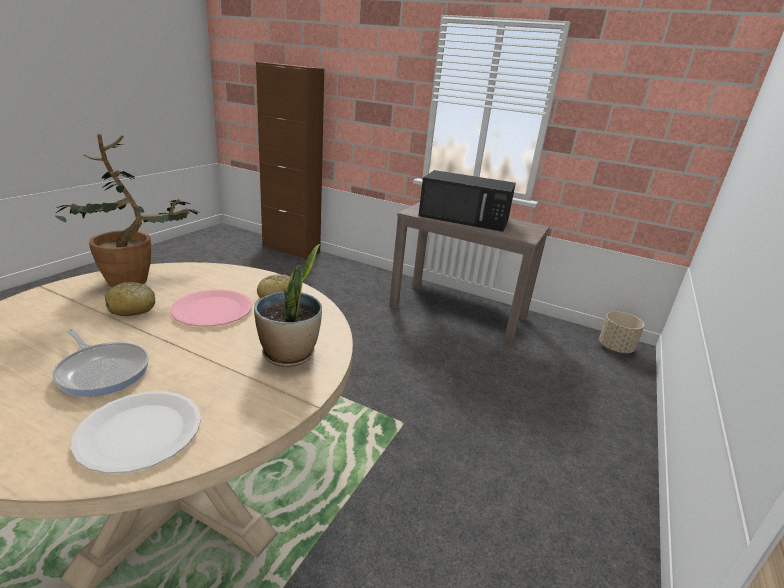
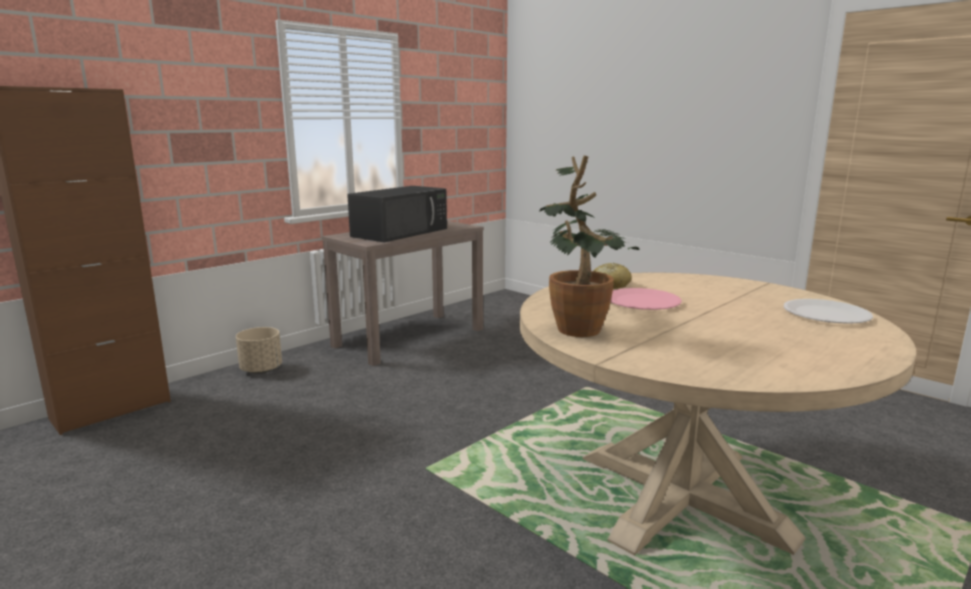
camera: 70 degrees left, 10 degrees down
frying pan [52,329,149,397] -> none
bread [105,282,155,316] -> none
potted plant [254,244,322,367] -> none
beige planter [599,311,644,353] -> beige planter moved to [236,327,282,374]

